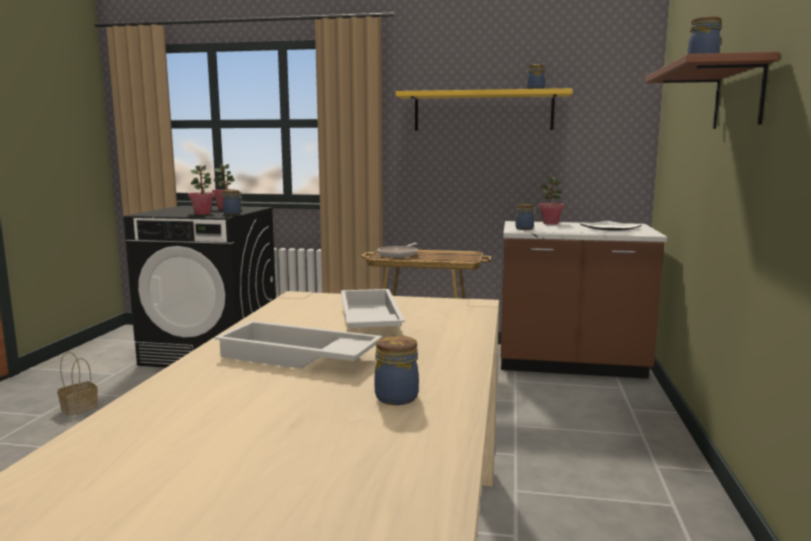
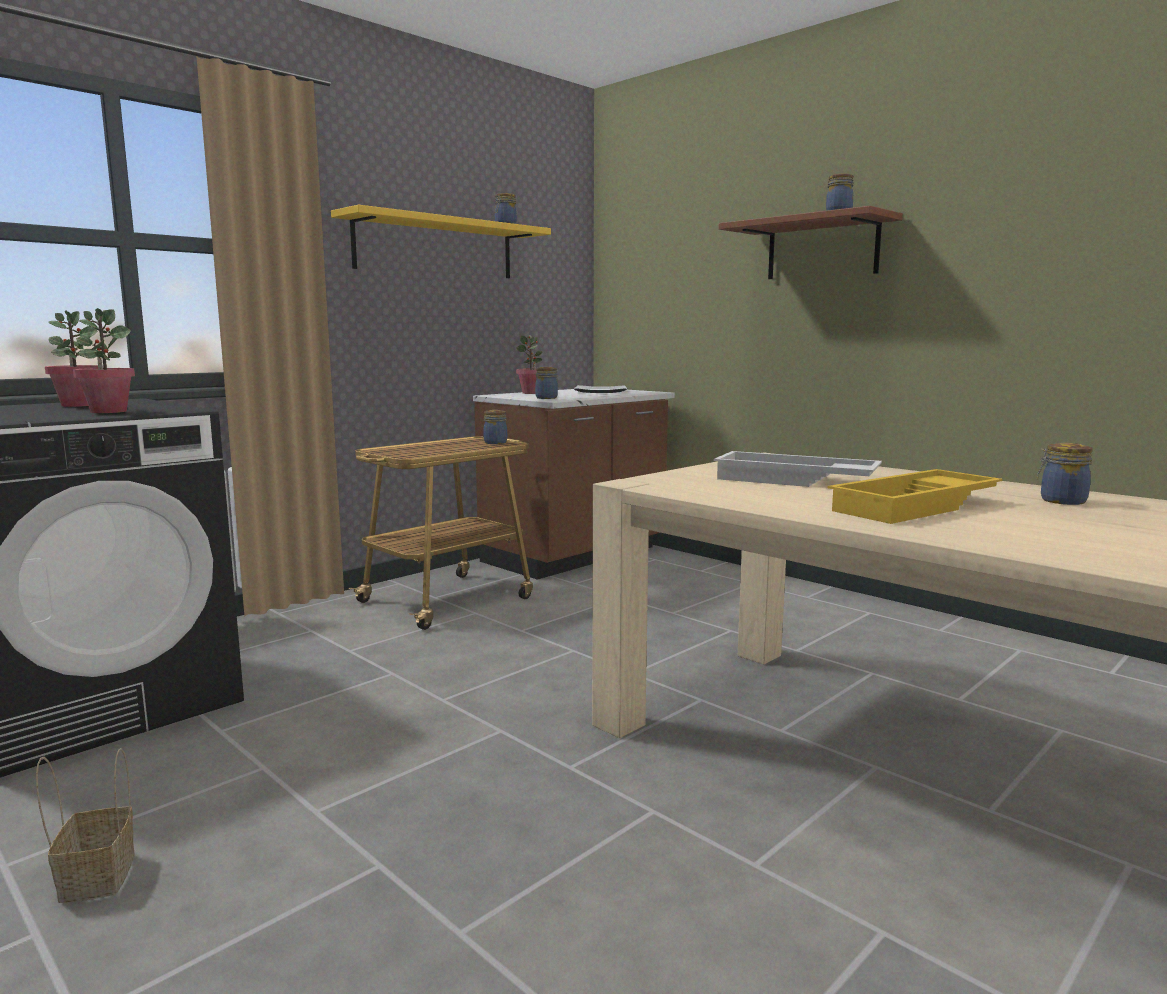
camera: 55 degrees left, 0 degrees up
white tray [215,321,383,369] -> yellow tray [828,469,1003,524]
jar [223,189,243,215] -> jar moved to [483,410,507,444]
frying pan [378,243,418,258] -> none

